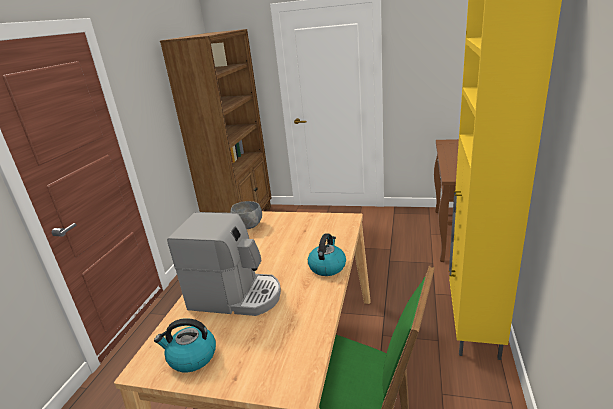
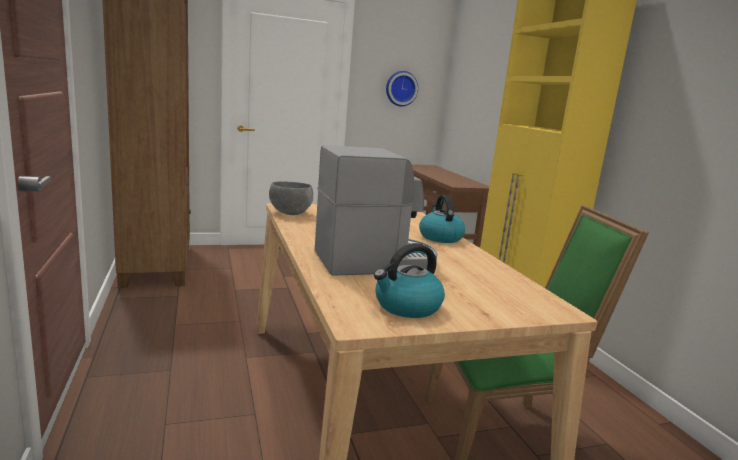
camera: 35 degrees left, 10 degrees down
none -> wall clock [386,71,418,106]

